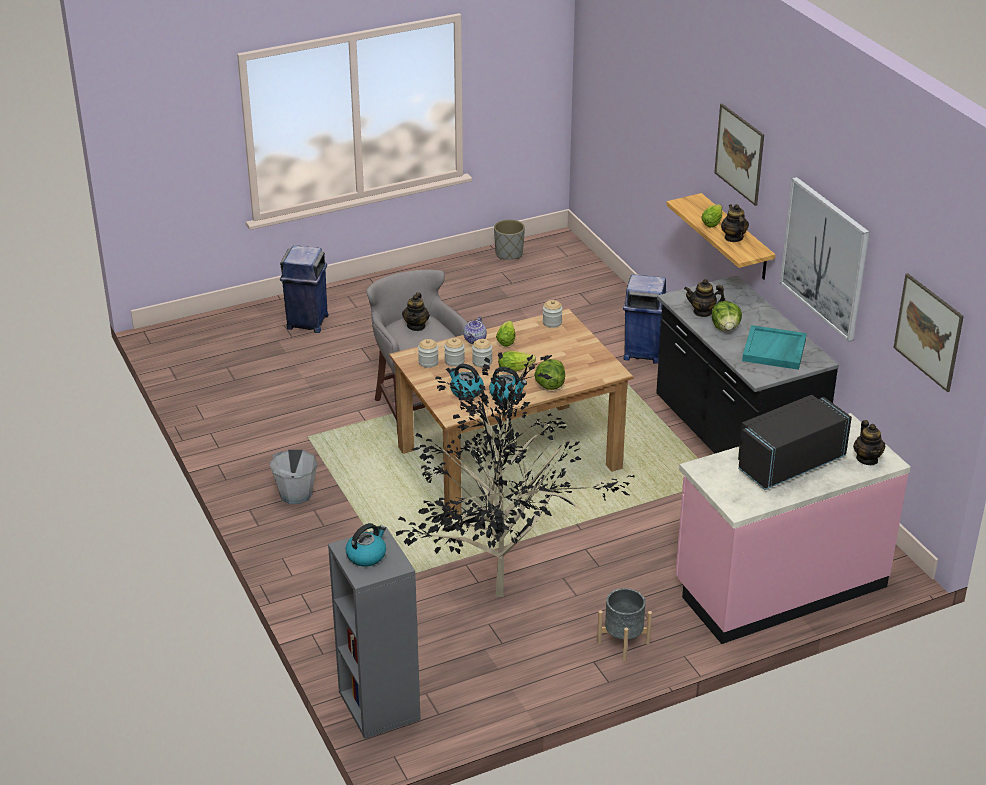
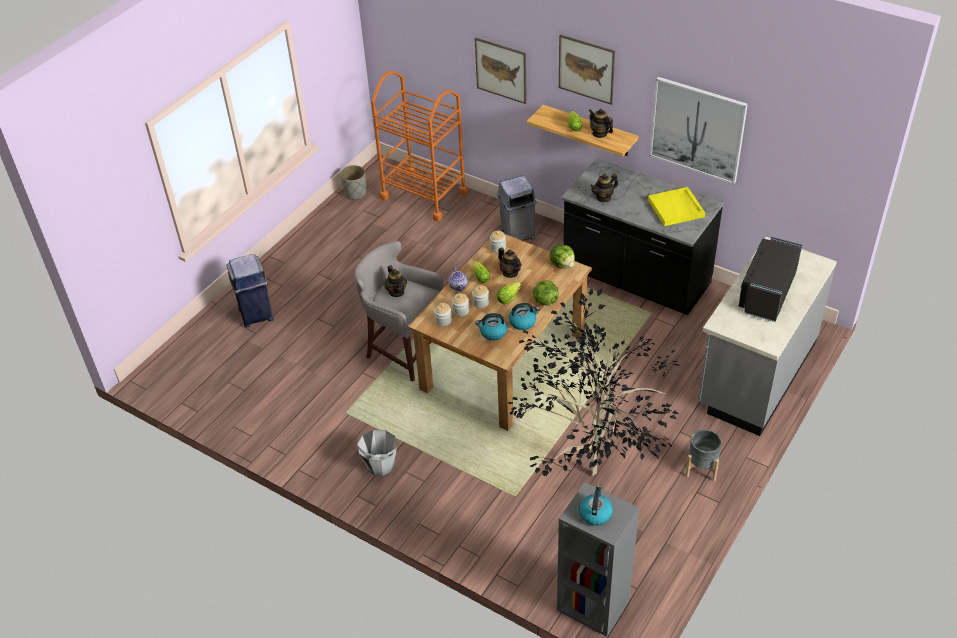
camera: 30 degrees left, 10 degrees up
blue trash can [623,275,668,364] -> grey trash can [497,175,537,241]
pink counter [675,413,911,644] -> grey counter [698,237,837,436]
lettuce [712,301,742,331] -> lettuce moved to [550,244,575,269]
turquoise tray [742,325,807,370] -> yellow tray [648,187,705,226]
teapot [853,420,885,465] -> teapot moved to [498,247,522,278]
picture [894,273,964,392] -> picture moved to [475,38,527,104]
none -> orange cart [371,71,468,221]

